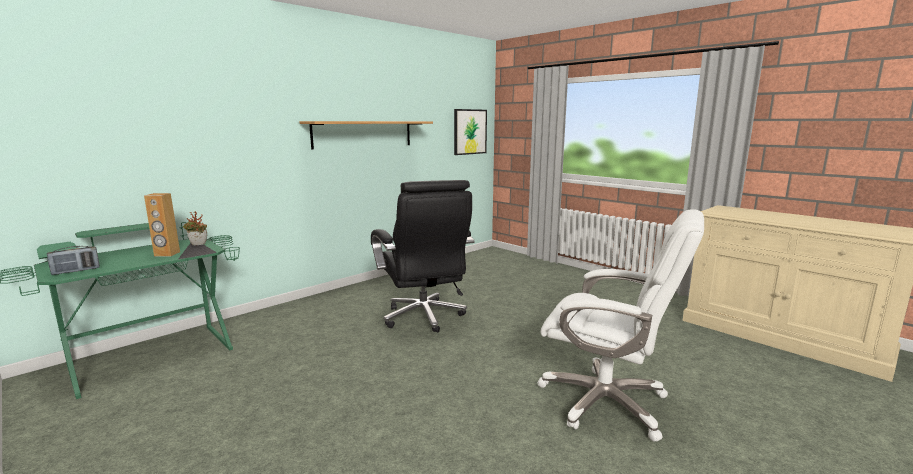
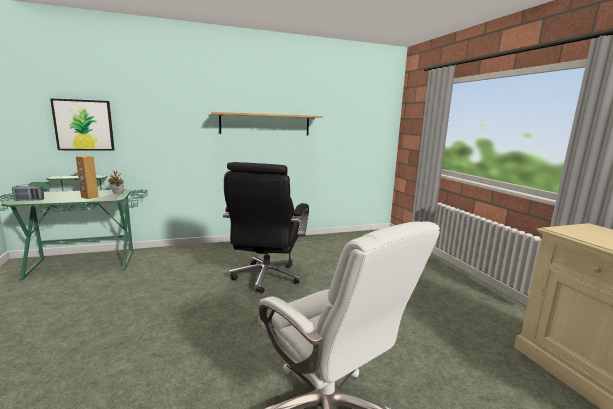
camera: 25 degrees right, 0 degrees up
picture [454,109,487,155] -> picture moved to [50,98,115,151]

